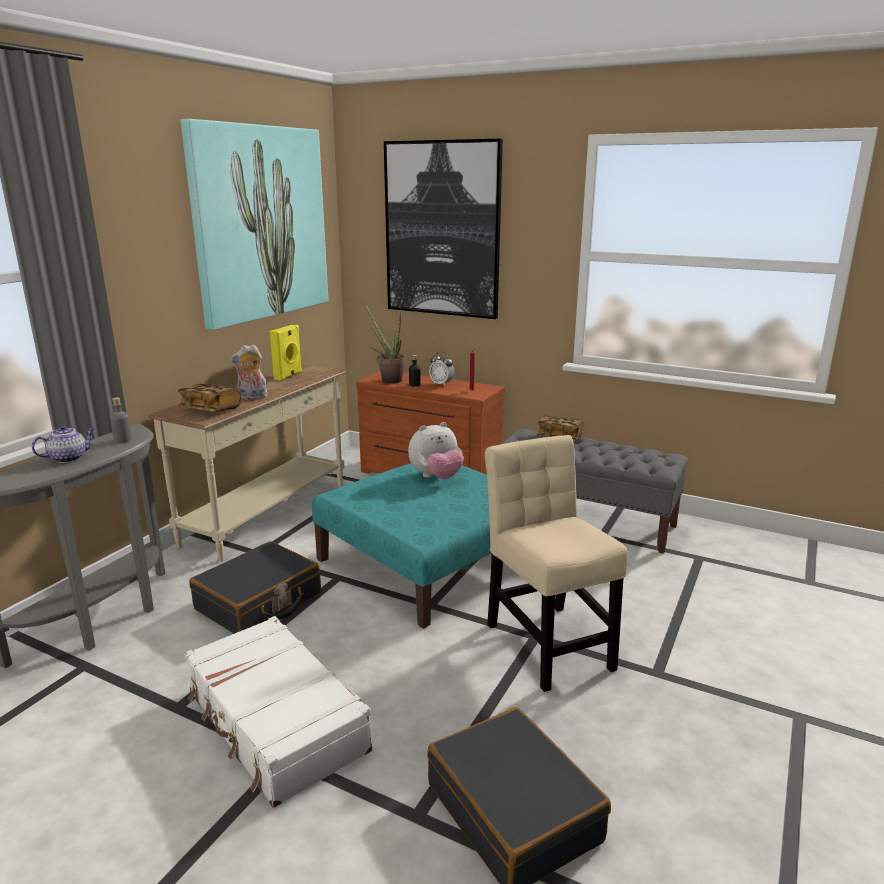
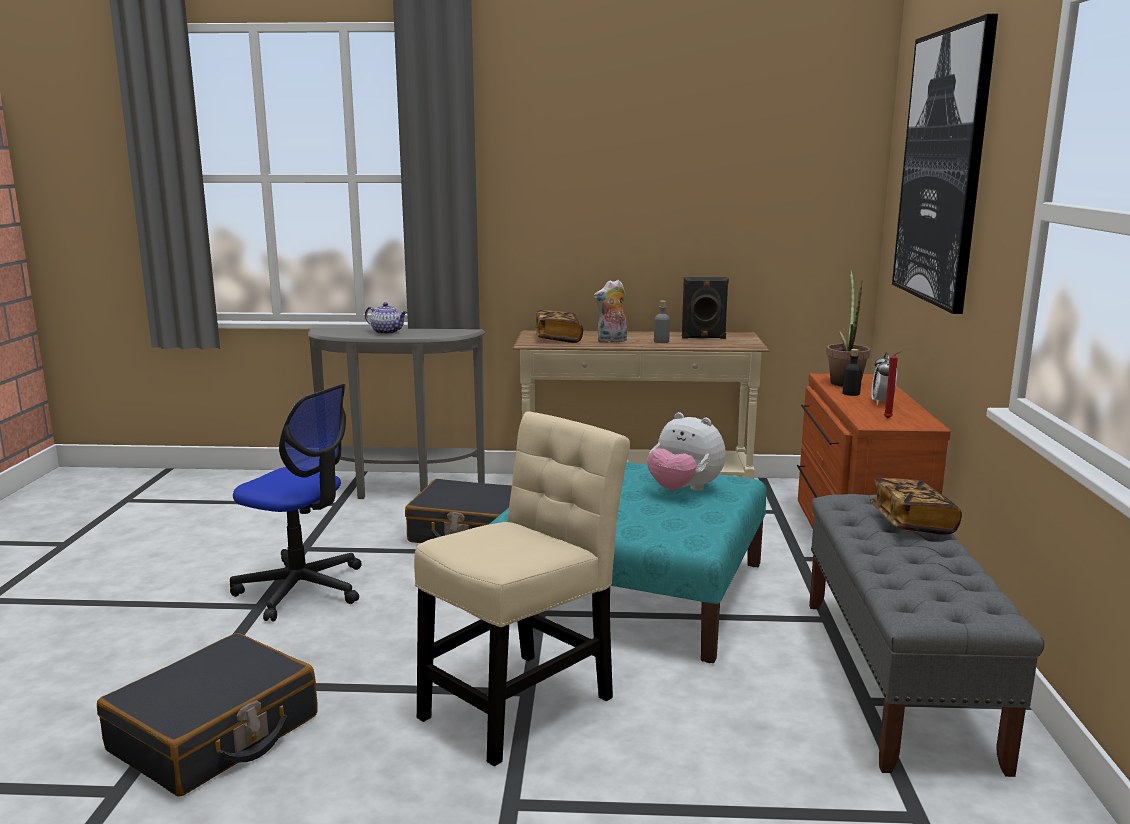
camera: 65 degrees right, 5 degrees down
grey bottle [110,397,132,443] -> grey bottle moved to [654,301,670,343]
picture [181,119,328,330] -> none
white suitcase [184,616,372,808] -> office chair [230,384,362,621]
plush toy [230,345,269,400] -> plush toy turned 75 degrees counterclockwise [594,280,627,343]
yellow speaker [270,325,302,381] -> black speaker [682,277,729,339]

